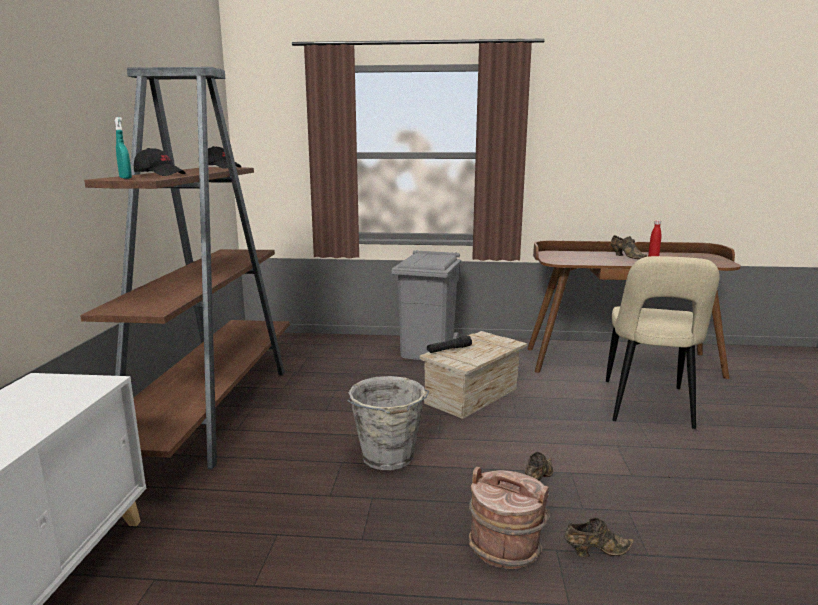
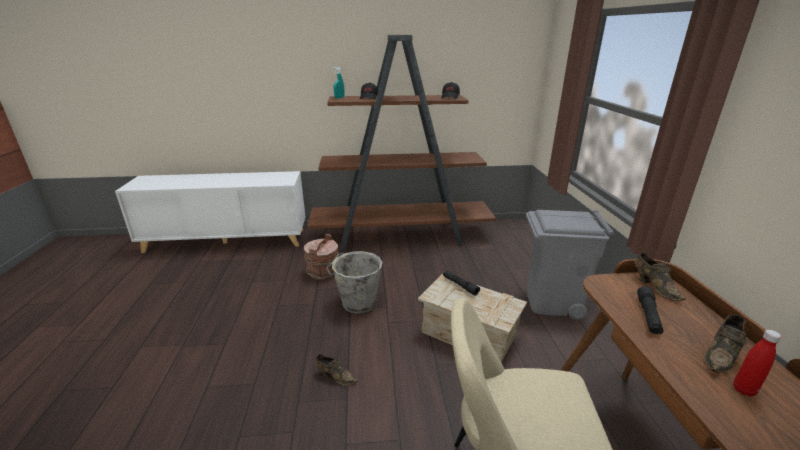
camera: 80 degrees right, 10 degrees up
brown bucket [469,466,550,569] -> brown bucket moved to [304,234,339,280]
brown shoe [564,518,634,557] -> brown shoe moved to [635,253,686,301]
none -> black flashlight [637,286,664,335]

